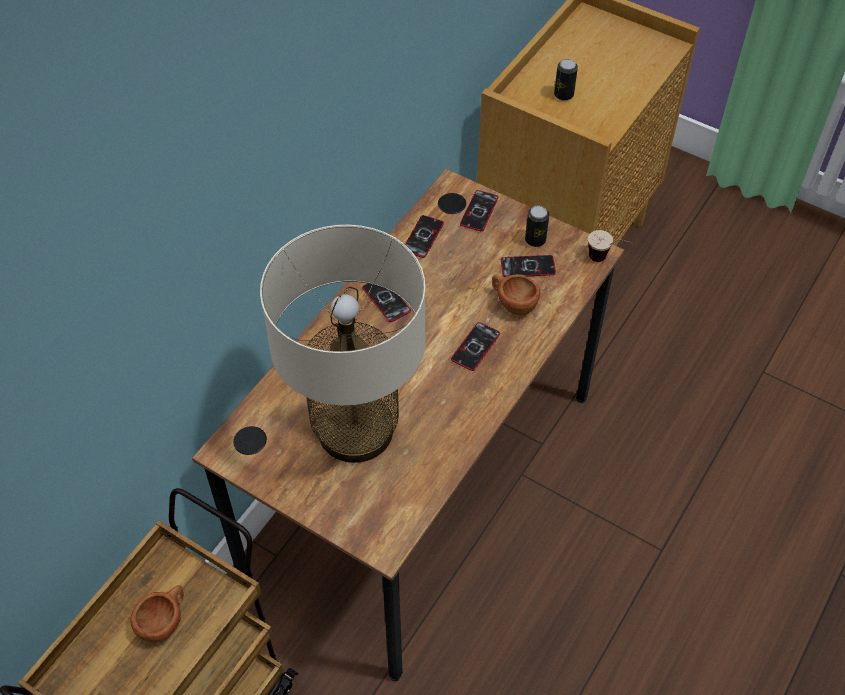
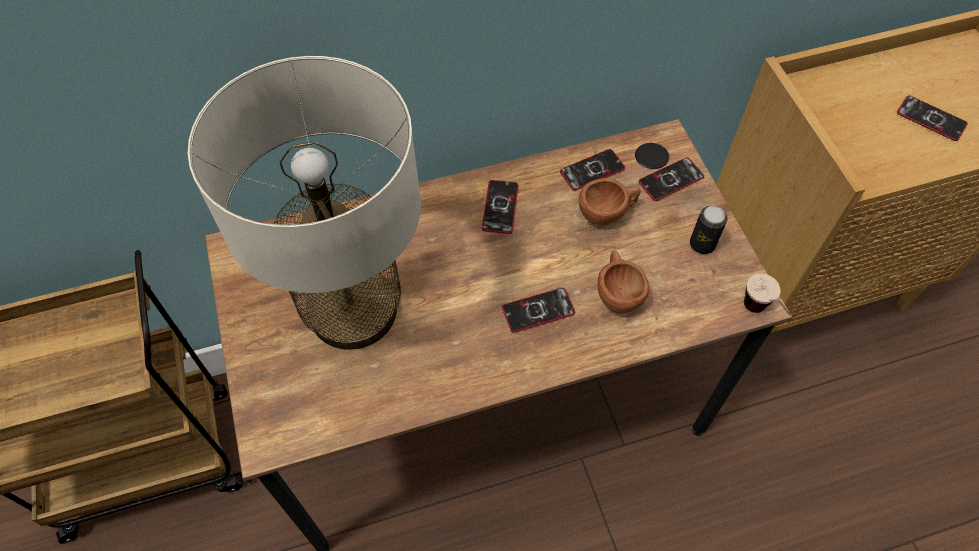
camera: 40 degrees right, 5 degrees up
brown cup [130,585,184,643] -> brown cup moved to [578,178,641,225]
phone [501,255,556,277] -> phone moved to [897,96,968,141]
can [554,59,578,101] -> none

